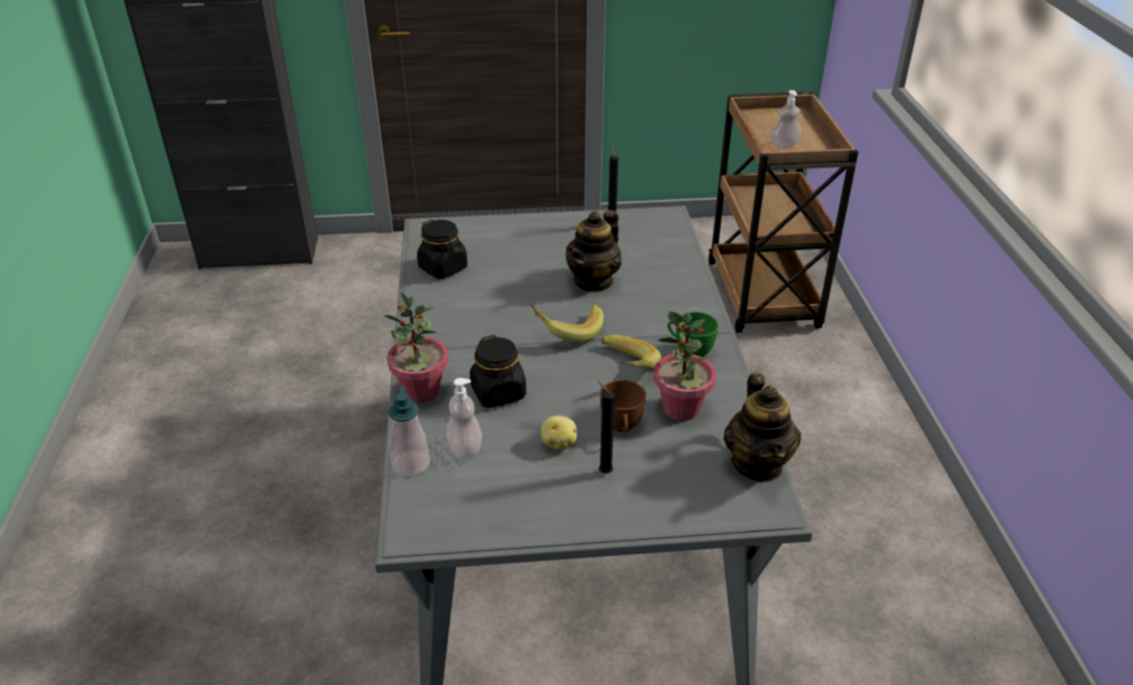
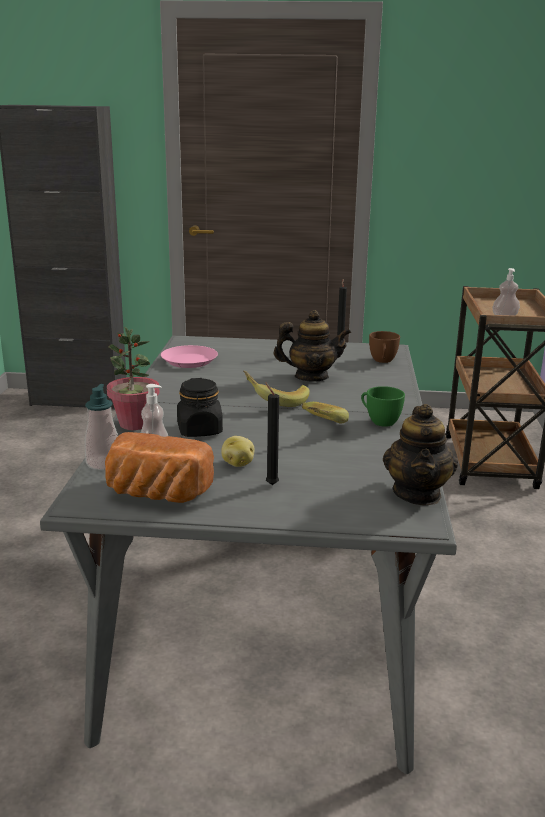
camera: 10 degrees right, 15 degrees down
black jar [417,219,467,279] -> pink plate [161,345,218,368]
teapot [566,210,622,293] -> teapot turned 135 degrees counterclockwise [274,310,351,382]
brown cup [600,380,646,433] -> brown cup moved to [369,331,400,363]
potted plant [654,311,716,421] -> none
none -> bread [105,432,214,503]

